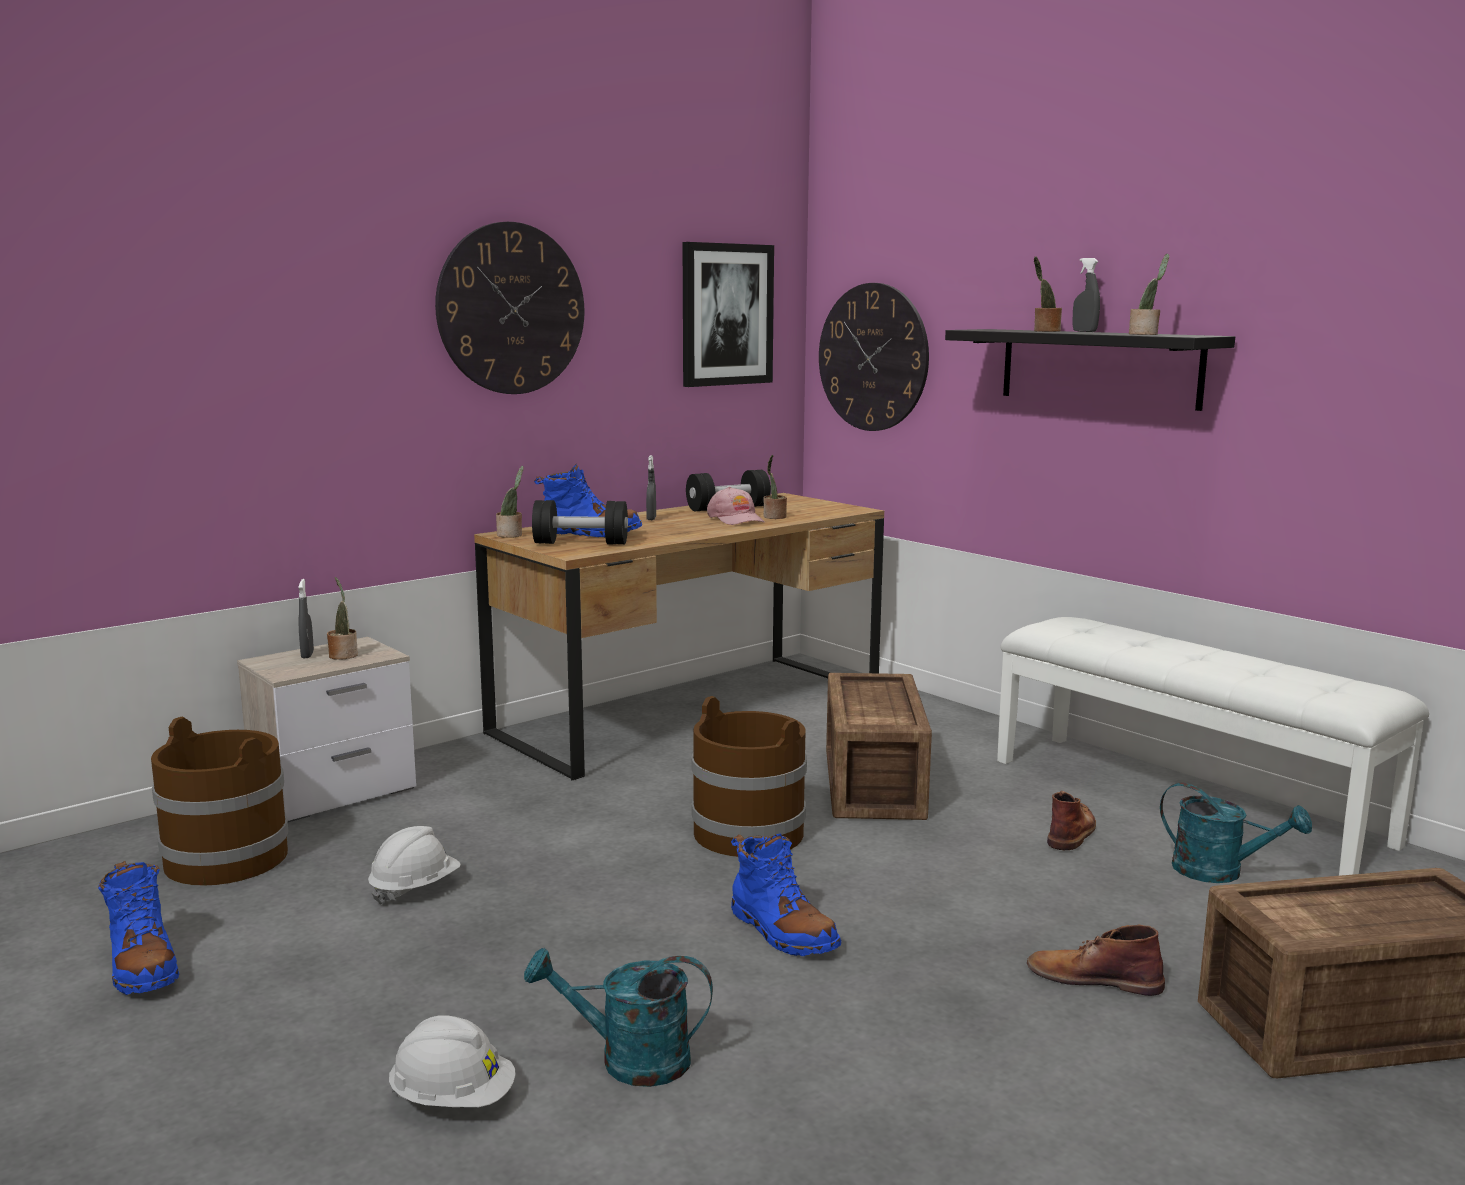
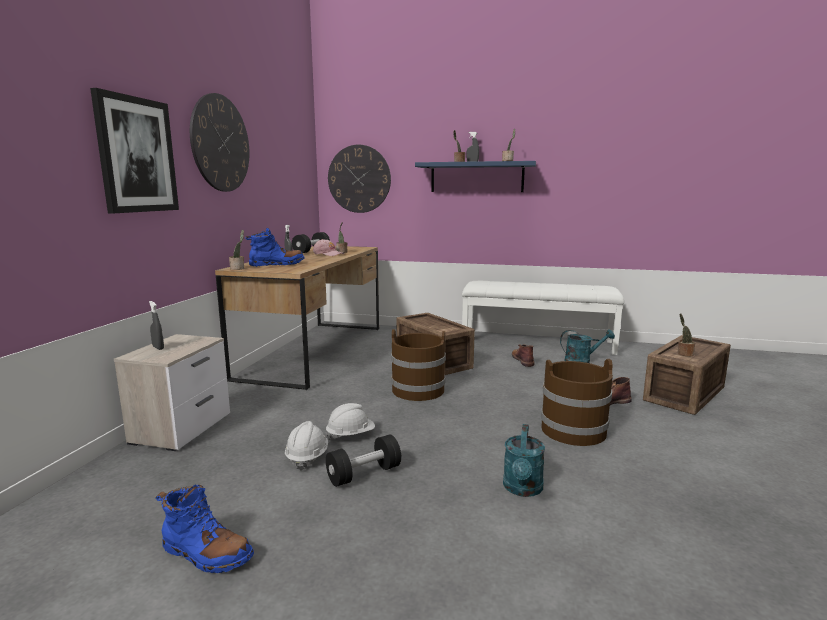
camera: 35 degrees left, 0 degrees up
brown bucket [151,717,288,886] -> brown bucket moved to [541,359,613,446]
potted plant [327,577,358,660] -> potted plant moved to [677,313,695,357]
white hard hat [389,1015,515,1107] -> white hard hat moved to [326,403,375,440]
turquoise watering can [524,948,713,1087] -> turquoise watering can turned 45 degrees counterclockwise [503,424,545,497]
black dumbbell [532,500,628,544] -> black dumbbell moved to [326,434,401,487]
picture [683,242,774,387] -> picture moved to [90,88,179,213]
blue boot [731,833,841,956] -> none
black shelf [945,329,1235,411] -> blue shelf [415,161,536,192]

